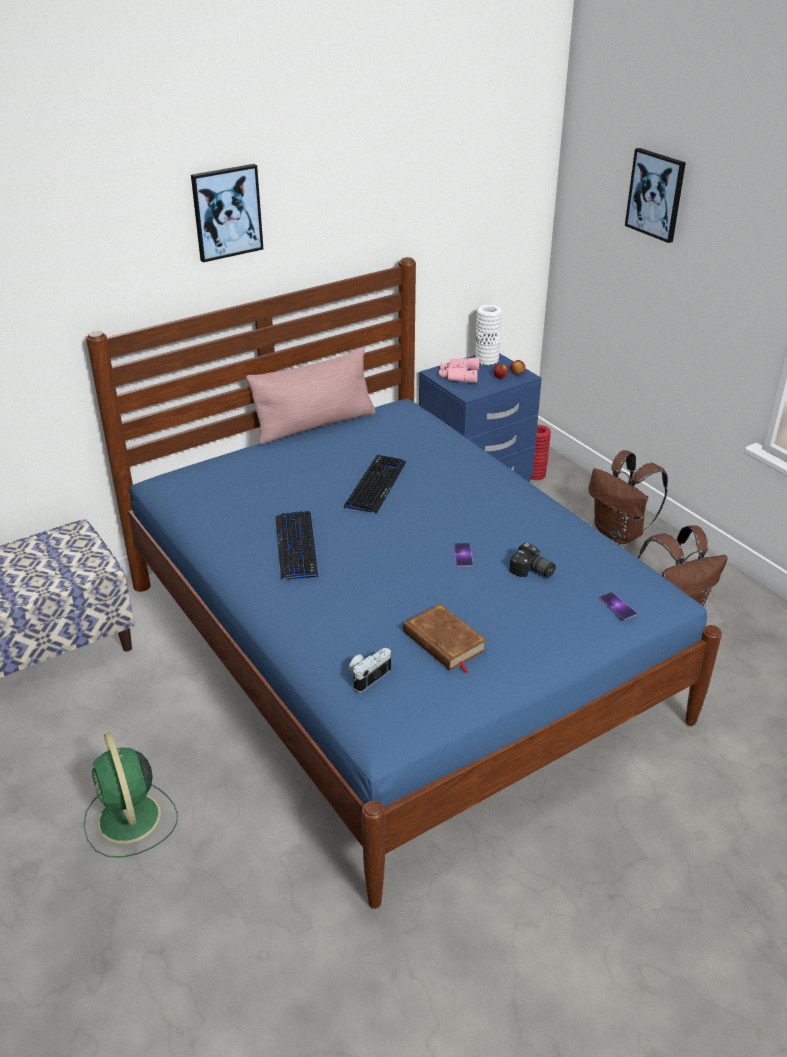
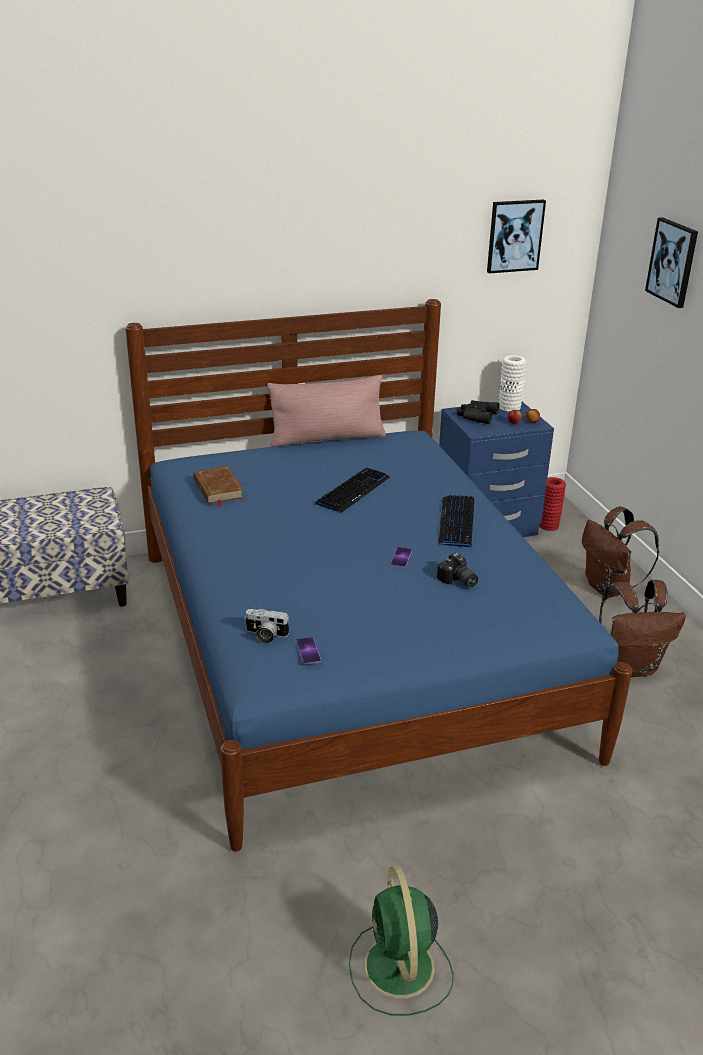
camera: 15 degrees right, 5 degrees down
green fan [83,732,178,858] -> green fan moved to [349,866,454,1016]
picture [191,164,263,262] -> picture moved to [487,199,546,273]
keyboard [275,511,318,579] -> keyboard moved to [439,495,474,548]
camera [349,648,391,692] -> camera turned 135 degrees counterclockwise [246,609,290,643]
brown book [403,604,487,674] -> brown book moved to [194,466,244,507]
pink binoculars [439,357,479,383] -> black binoculars [457,400,500,424]
phone [599,592,637,620] -> phone moved to [296,637,321,664]

